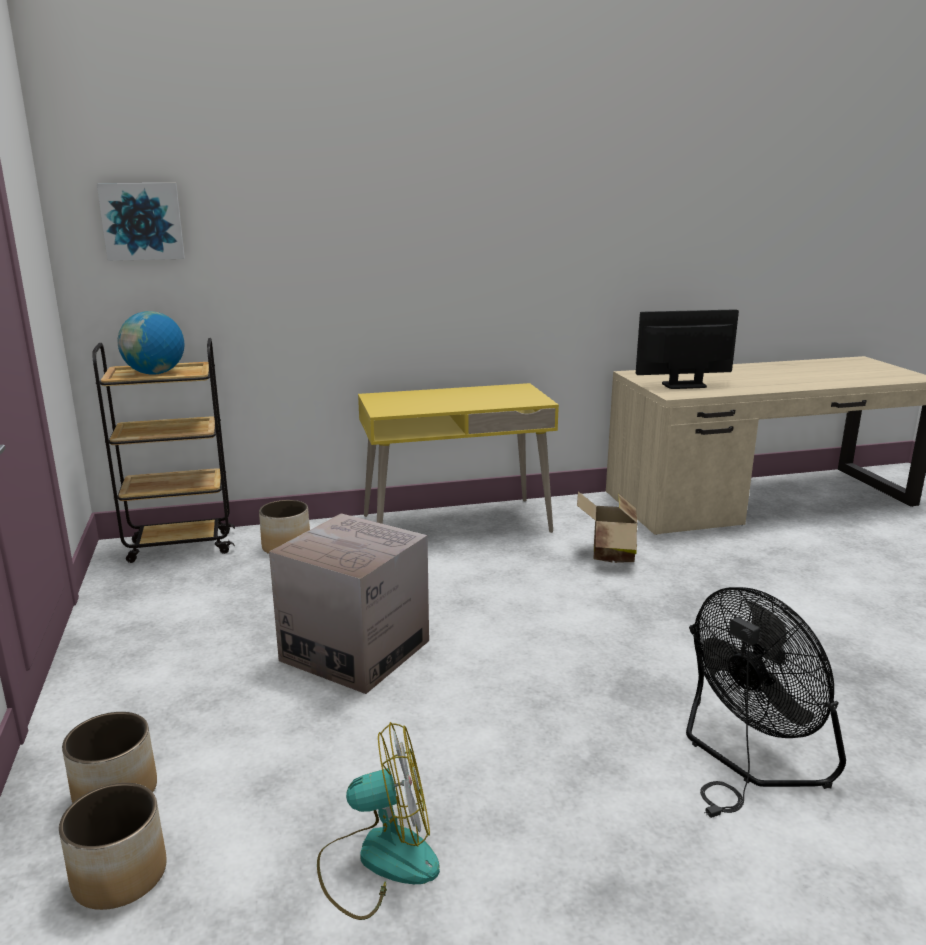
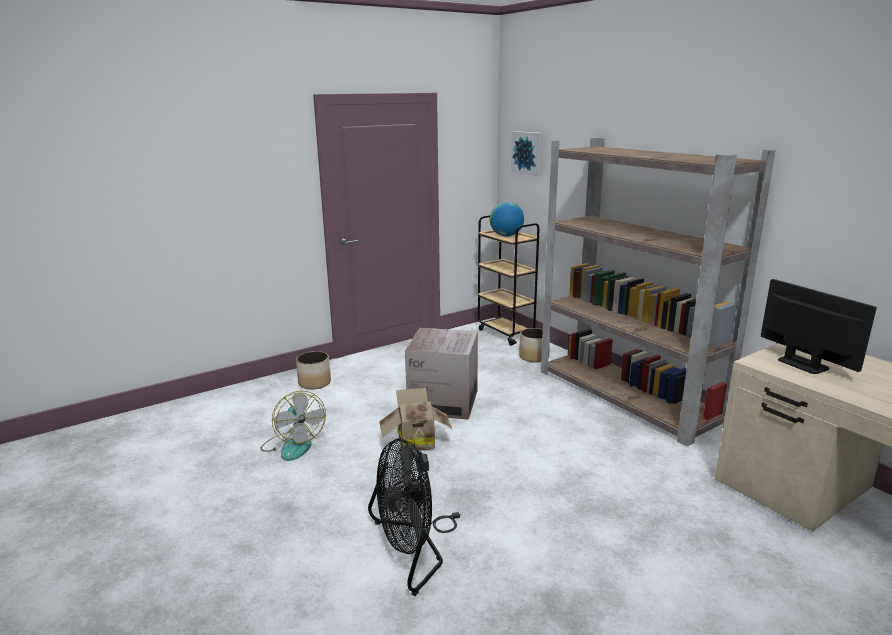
camera: 70 degrees right, 0 degrees up
planter [59,783,166,910] -> none
yellow desk [358,383,559,533] -> brown bookcase [541,138,775,446]
cardboard box [577,491,637,563] -> cardboard box moved to [379,387,452,451]
black fan [686,587,846,818] -> black fan turned 120 degrees clockwise [368,438,462,596]

